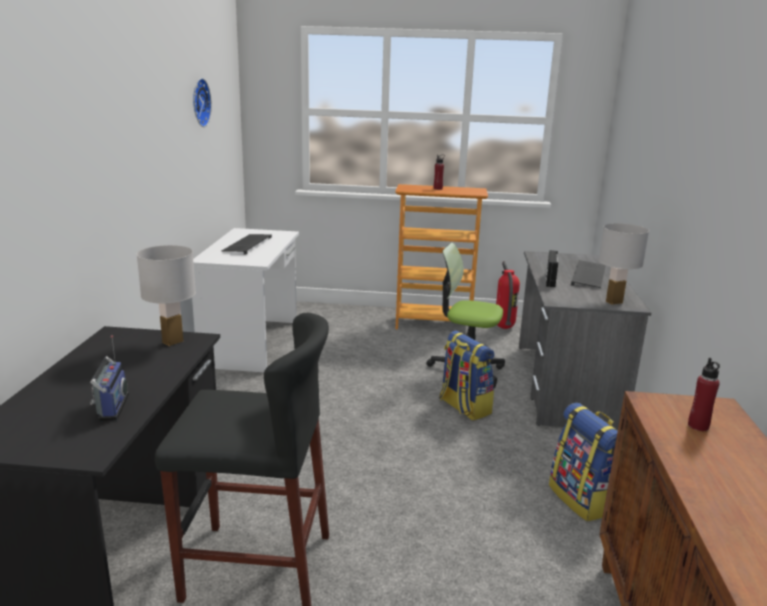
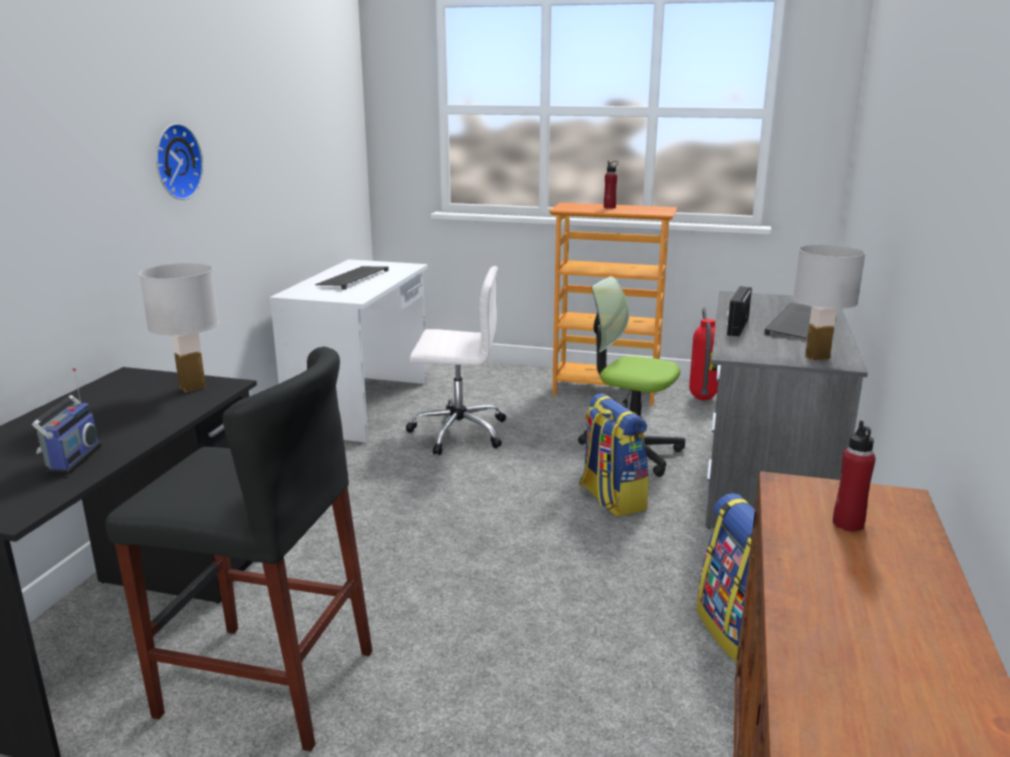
camera: 10 degrees right, 0 degrees up
wall clock [193,78,212,127] -> wall clock moved to [156,123,203,200]
none -> white office chair [406,266,506,455]

